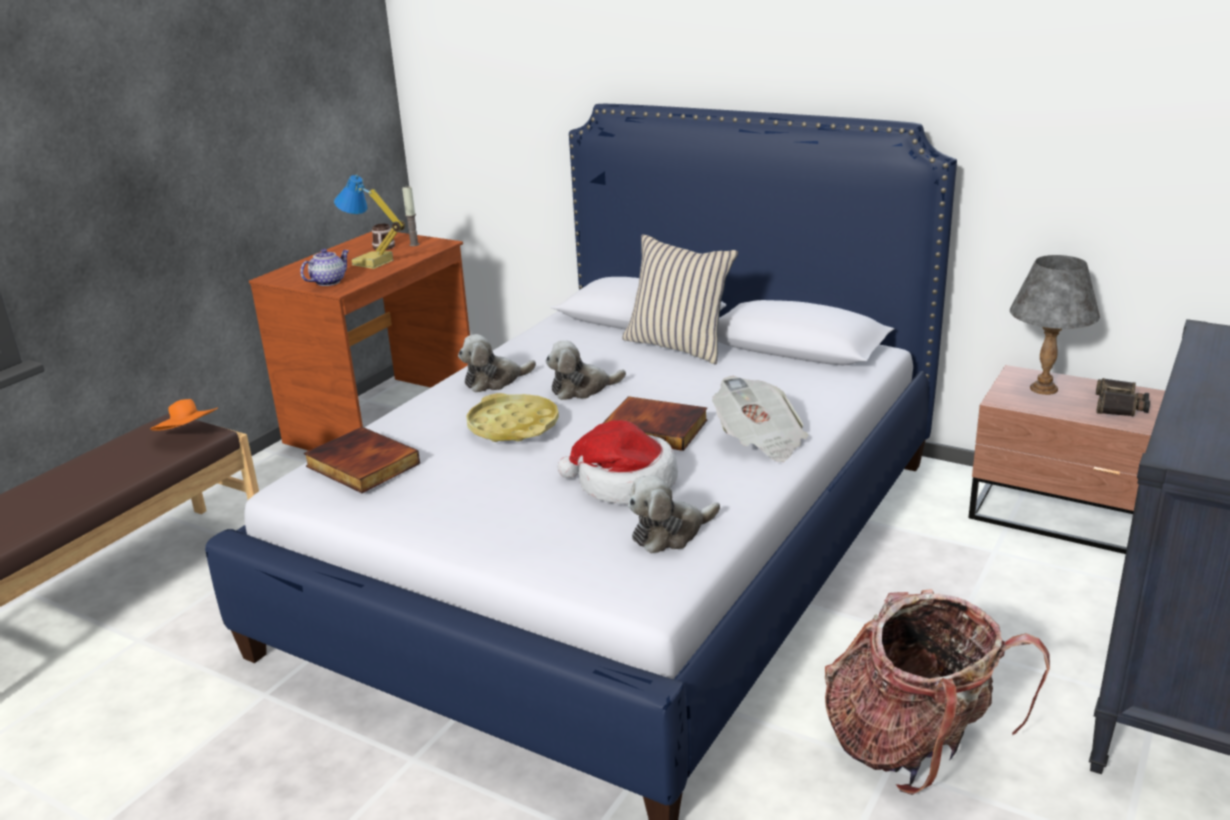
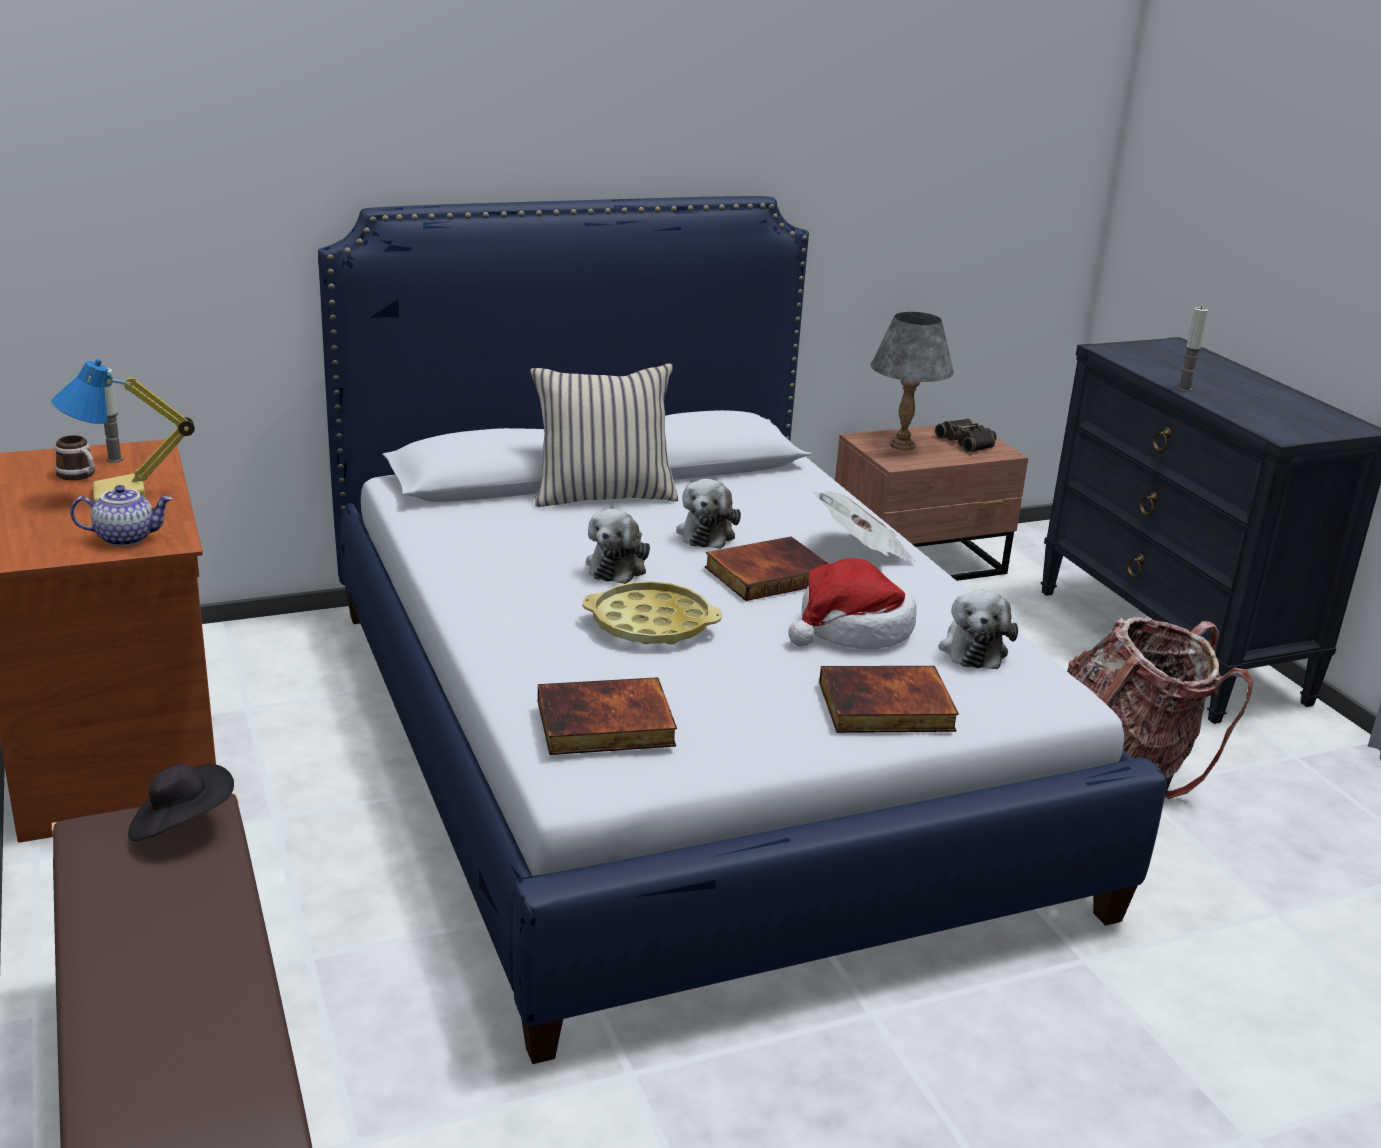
camera: 55 degrees left, 0 degrees up
orange hat [150,399,218,431] -> black hat [128,764,234,841]
teapot [300,249,350,286] -> teapot turned 90 degrees clockwise [70,485,173,547]
plush toy [458,334,536,393] -> plush toy moved to [676,479,741,549]
none -> book [819,666,959,733]
none -> candle [1177,307,1208,392]

